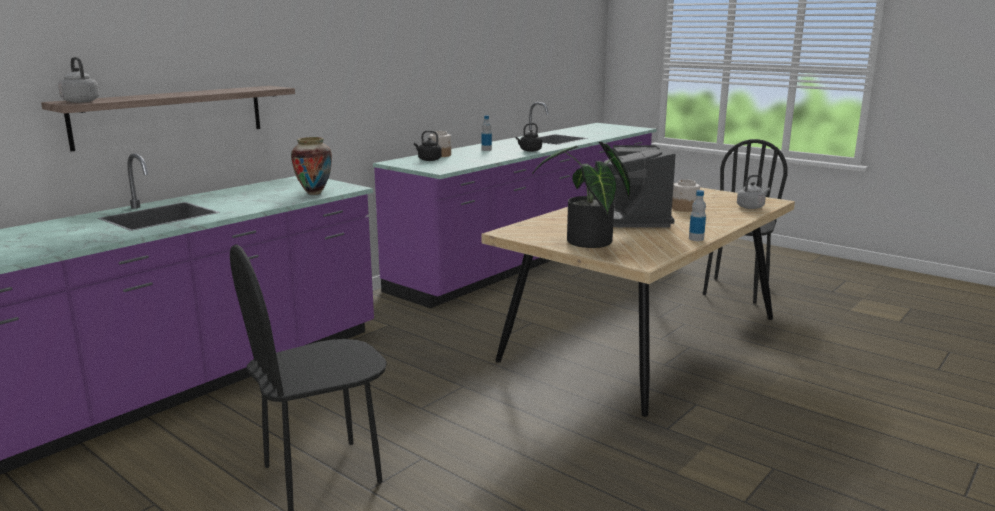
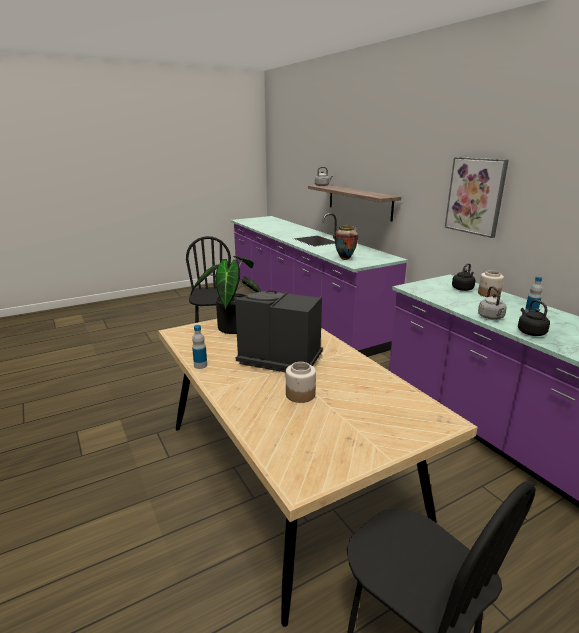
camera: 110 degrees right, 5 degrees up
grey kettle [737,175,770,209] -> grey kettle moved to [478,286,507,320]
none -> picture [445,157,509,238]

